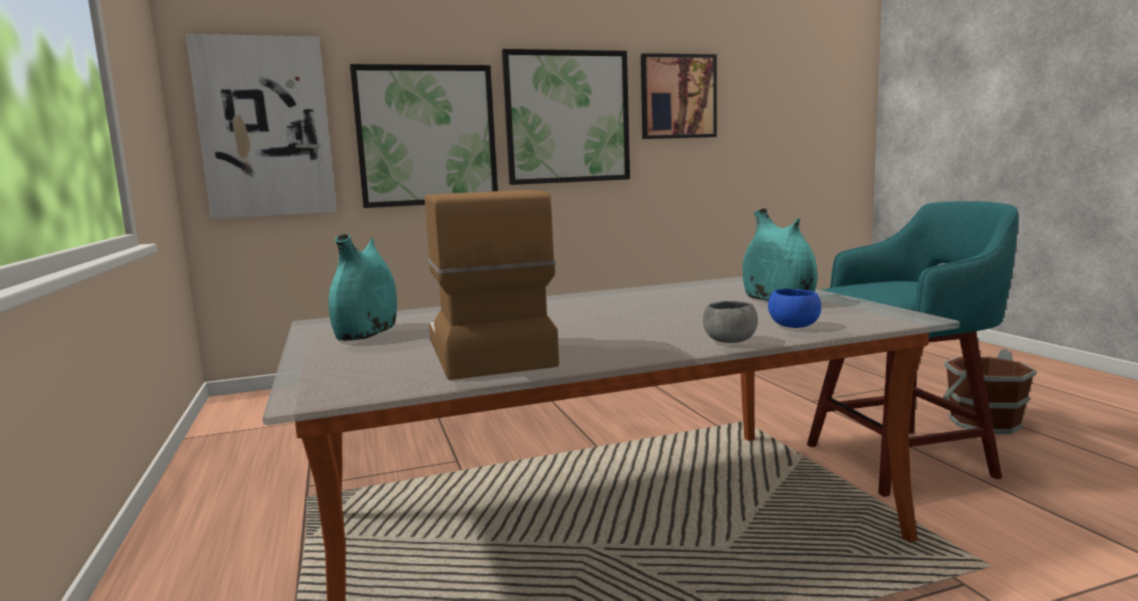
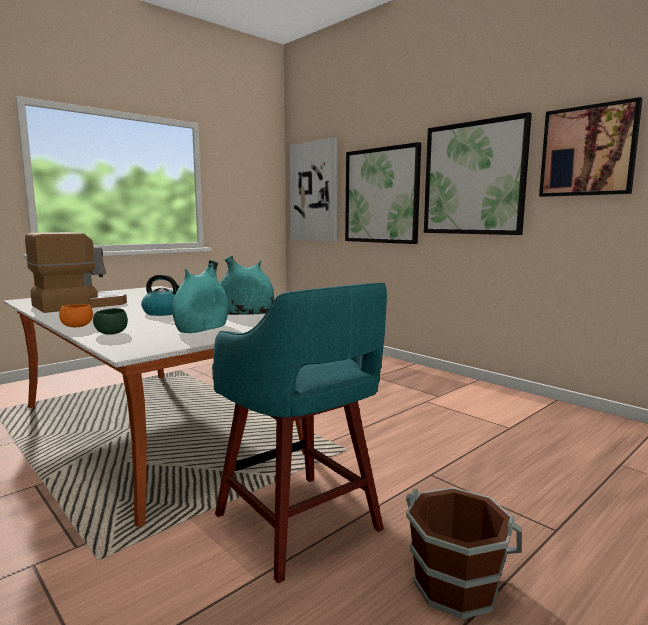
camera: 65 degrees right, 0 degrees up
turquoise vase [328,234,397,341] -> turquoise vase moved to [220,256,274,315]
grey bowl [703,301,758,343] -> orange bowl [59,304,93,327]
blue bowl [768,289,821,328] -> green bowl [93,308,128,335]
none -> kettle [141,274,180,316]

